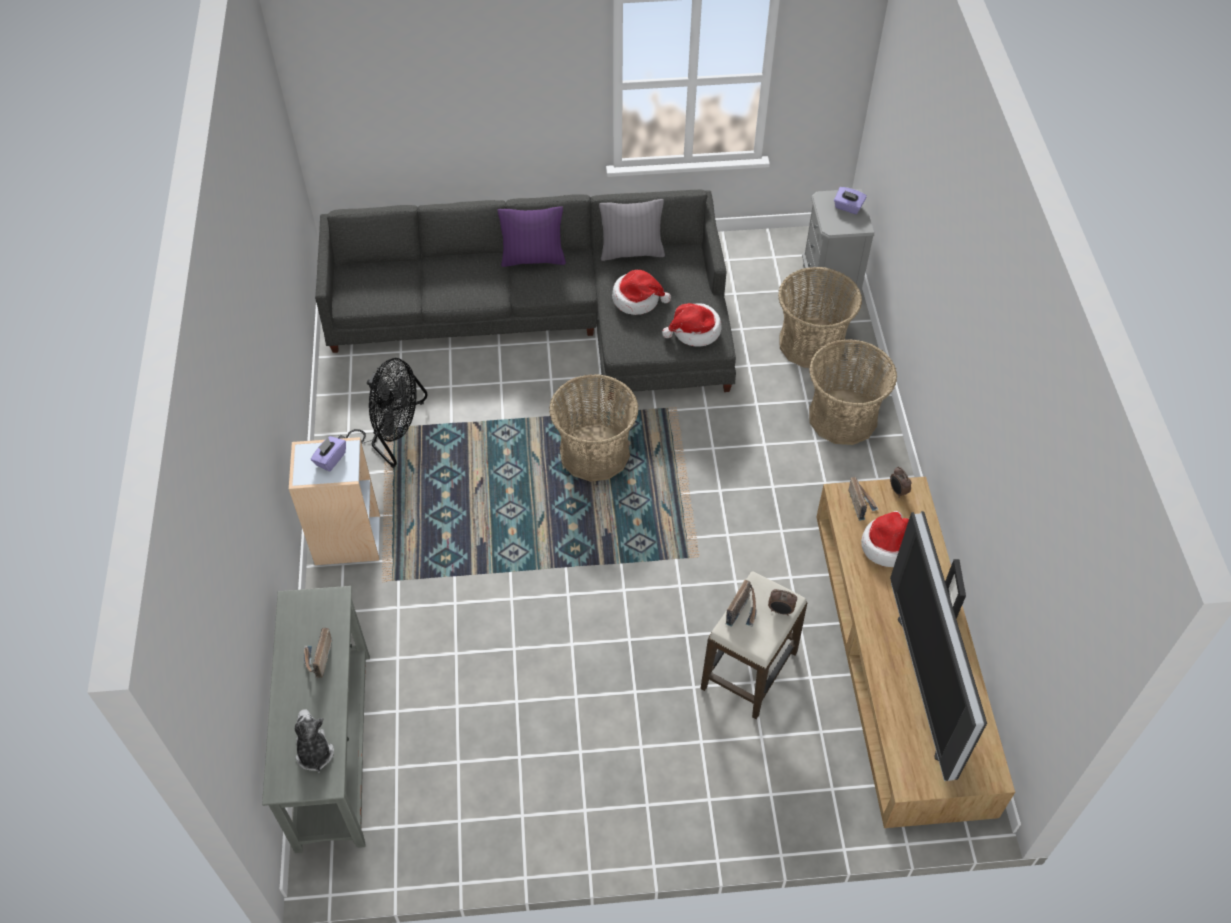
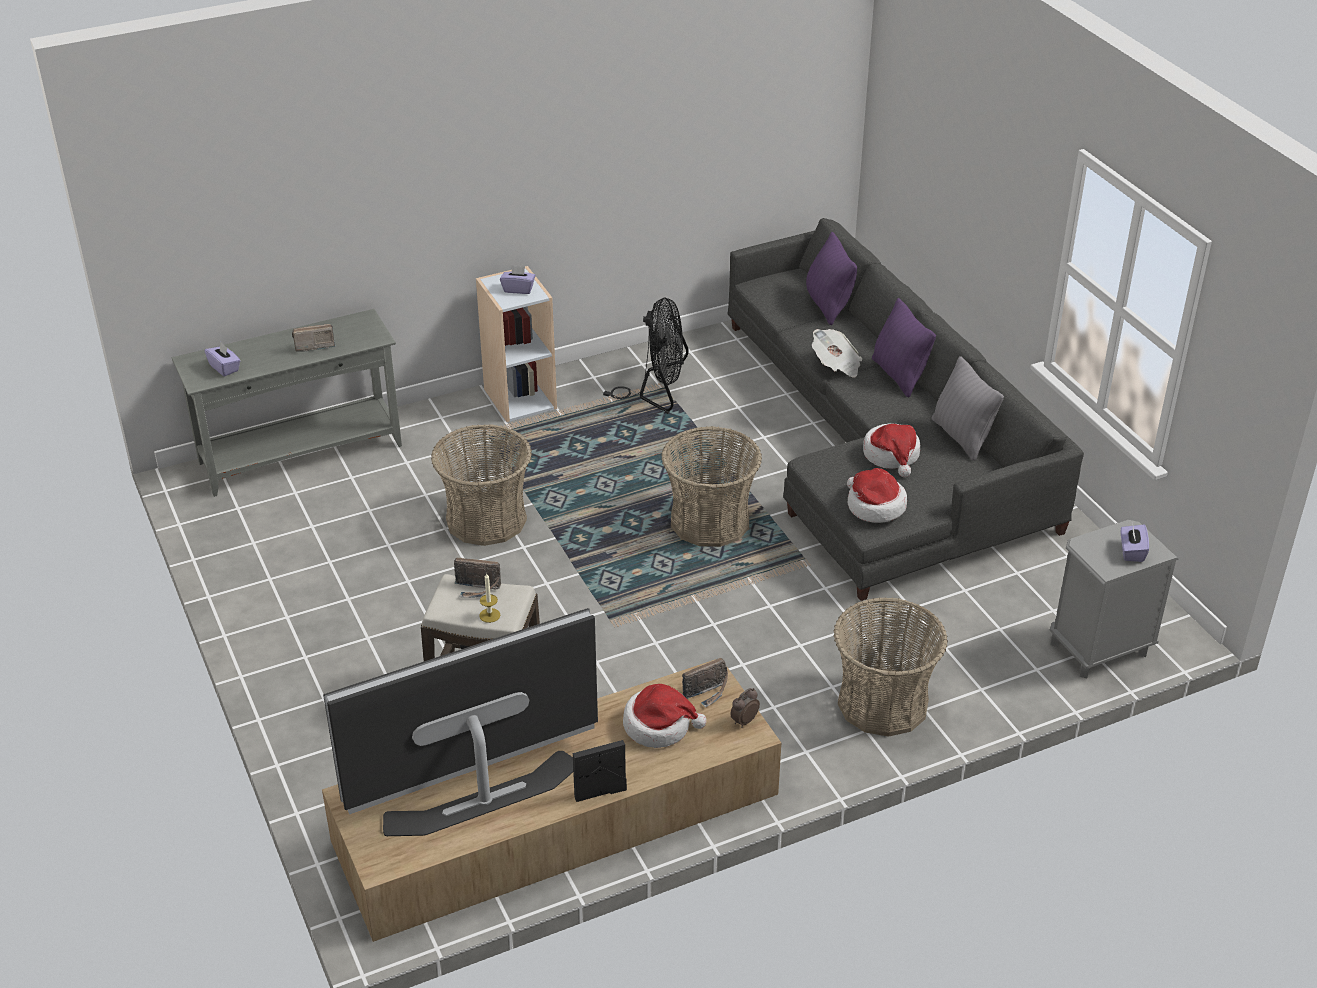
camera: 70 degrees right, 15 degrees down
plush toy [295,709,334,773] -> purple tissue box [205,342,241,377]
black fan [338,358,427,468] -> black fan turned 75 degrees counterclockwise [603,297,689,414]
alarm clock [768,589,797,616] -> candle [479,573,500,623]
basket [778,267,862,368] -> basket moved to [431,424,532,546]
none -> purple pillow [806,232,857,325]
none -> newspaper [812,329,862,378]

